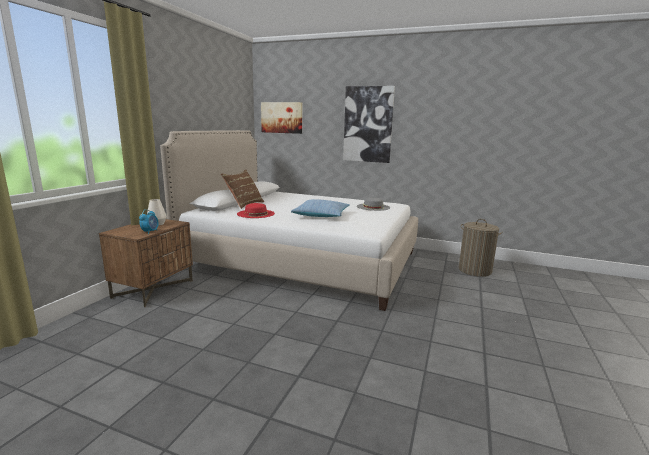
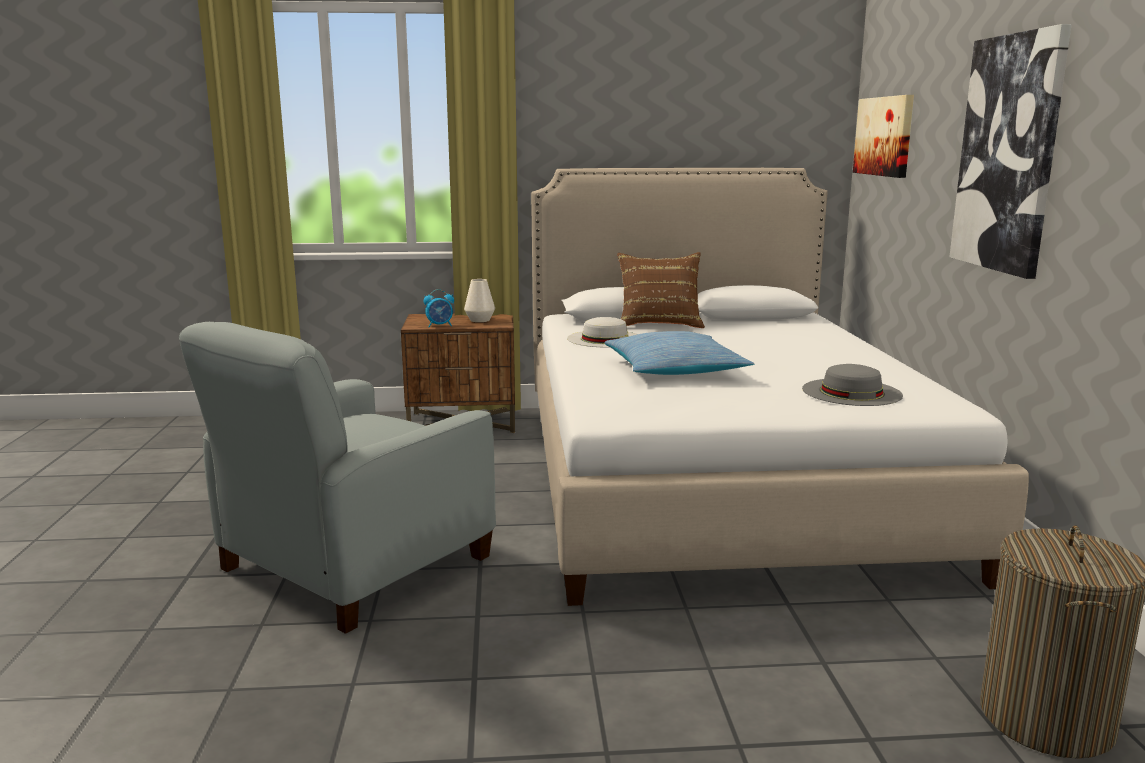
camera: 65 degrees right, 0 degrees up
red hat [237,203,275,218] -> white hat [567,317,637,347]
none -> grey armchair [179,322,496,634]

